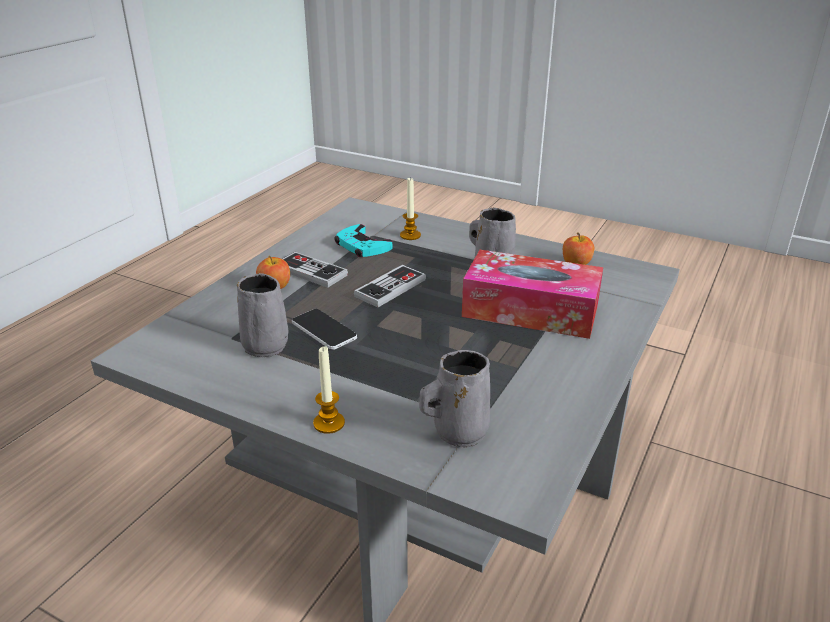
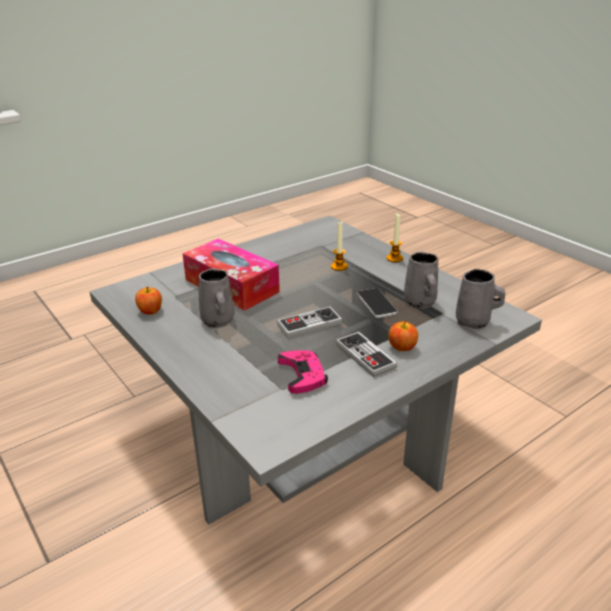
camera: 155 degrees left, 0 degrees up
turquoise game controller [334,224,393,257] -> pink game controller [278,350,328,394]
candle [400,177,421,240] -> candle moved to [331,221,348,271]
grey mug [419,350,490,448] -> grey mug moved to [456,269,505,329]

